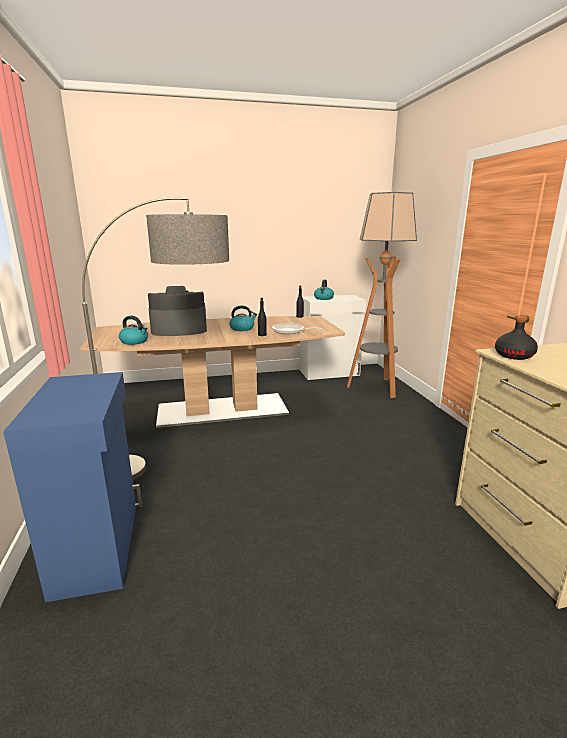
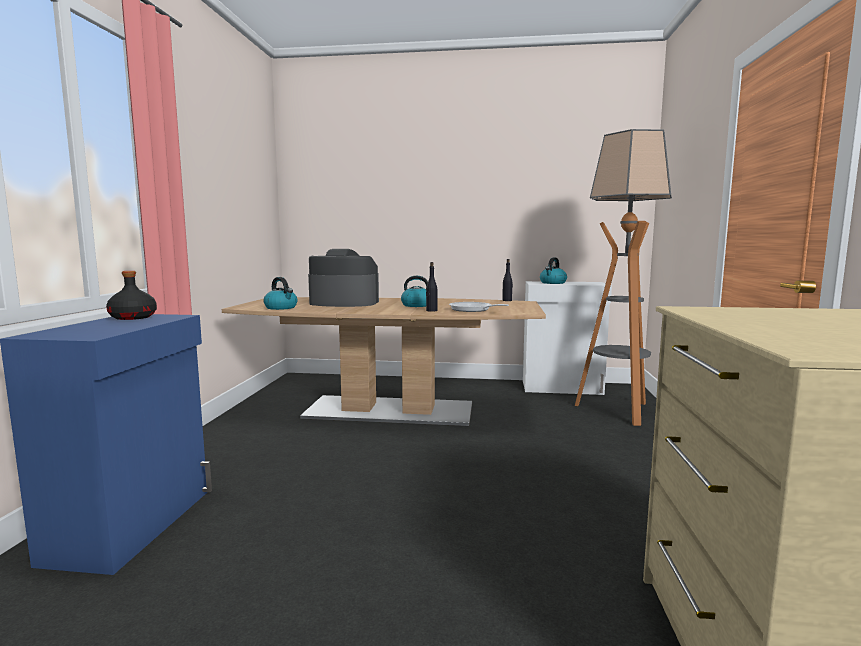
camera: 20 degrees right, 10 degrees down
floor lamp [82,197,229,480] -> none
black bottle [495,316,538,360] -> black bottle moved to [106,271,157,320]

